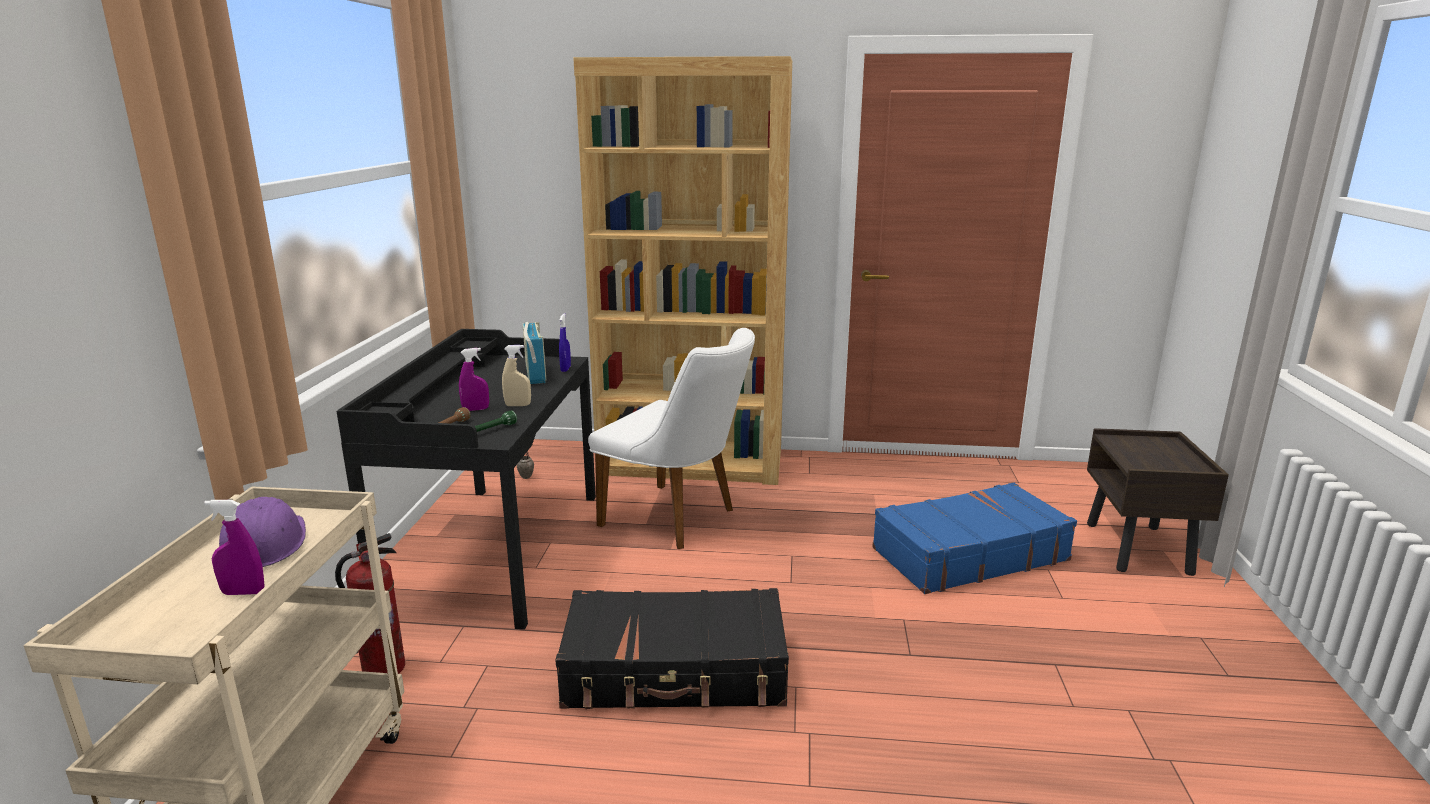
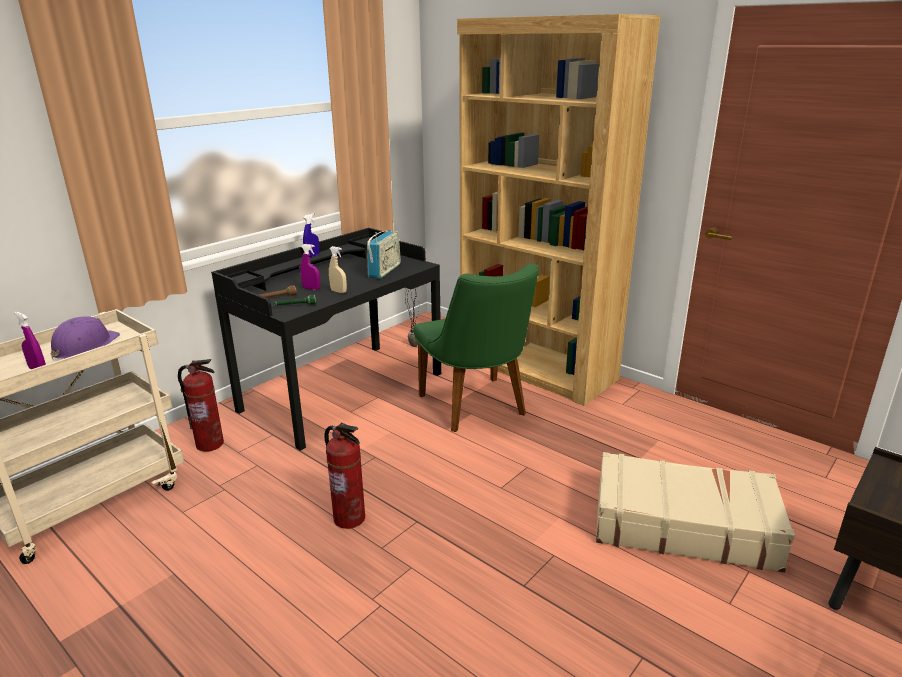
camera: 35 degrees right, 5 degrees up
black suitcase [556,588,789,709] -> fire extinguisher [324,423,365,529]
blue spray bottle [559,313,571,372] -> blue spray bottle moved to [303,213,320,257]
white chair [588,328,755,549] -> green chair [413,264,539,432]
blue suitcase [872,482,1077,594] -> beige suitcase [596,452,795,573]

